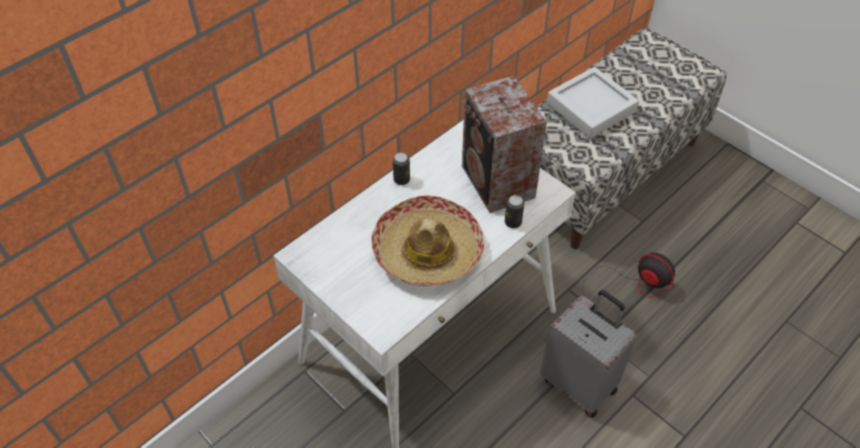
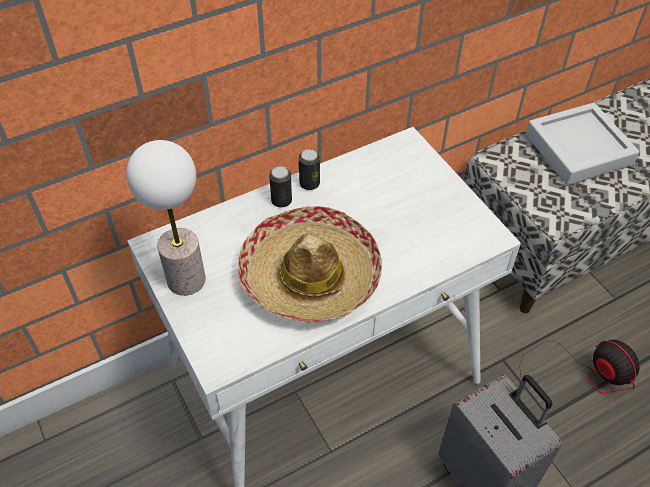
camera: 15 degrees right, 0 degrees up
speaker [462,76,547,213] -> none
can [505,195,525,228] -> can moved to [269,166,292,208]
none -> table lamp [126,140,206,296]

